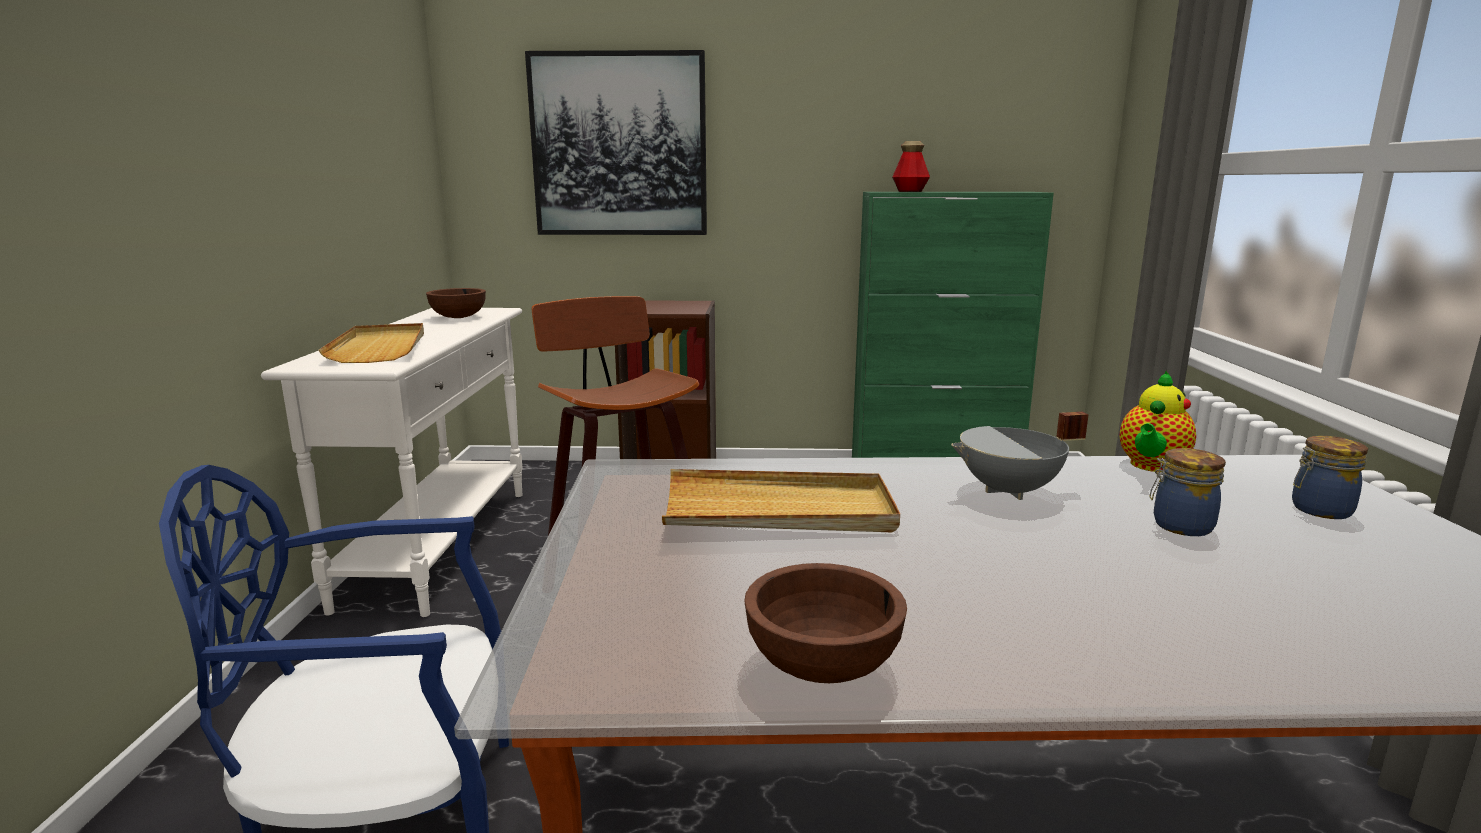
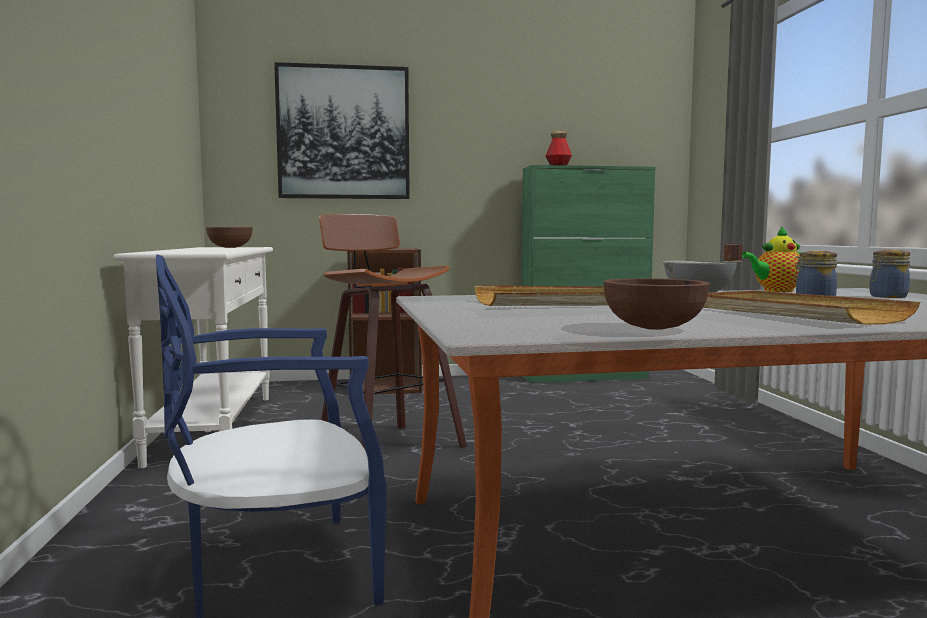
camera: 10 degrees left, 10 degrees down
beige tray [318,323,424,363] -> beige tray moved to [703,290,920,325]
teapot [1120,371,1196,472] -> teapot turned 45 degrees clockwise [742,226,802,292]

